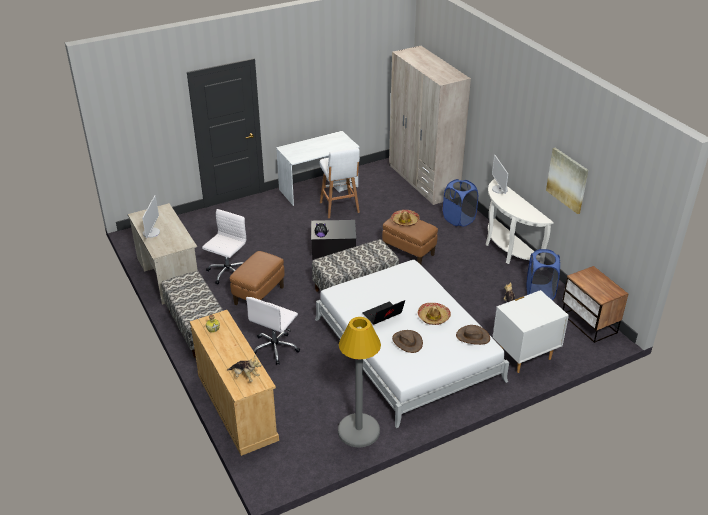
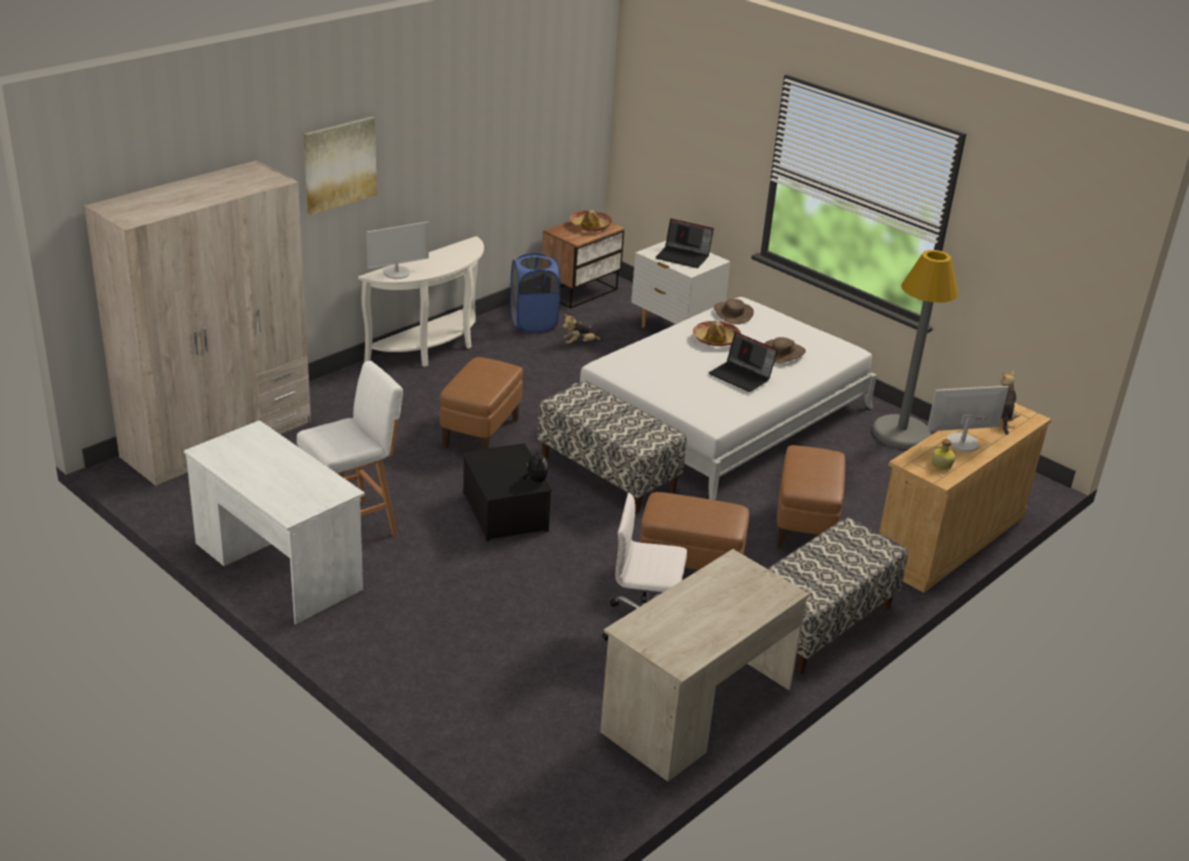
camera: 110 degrees left, 5 degrees down
monitor [142,195,160,239] -> monitor moved to [927,386,1009,452]
white office chair [246,297,300,365] -> brown ottoman [777,445,845,549]
hat [391,210,420,226] -> hat moved to [570,210,613,232]
blue laundry basket [443,179,478,227] -> none
picture [546,148,589,214] -> picture moved to [303,116,377,215]
none -> laptop [656,219,714,268]

